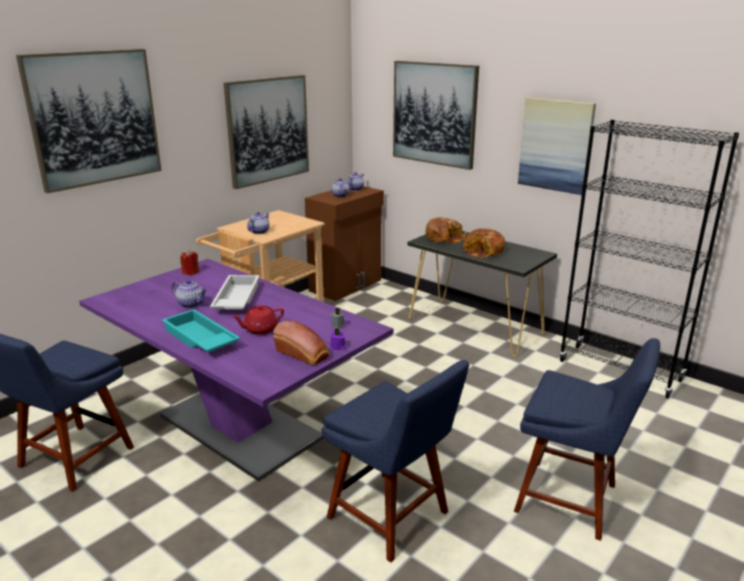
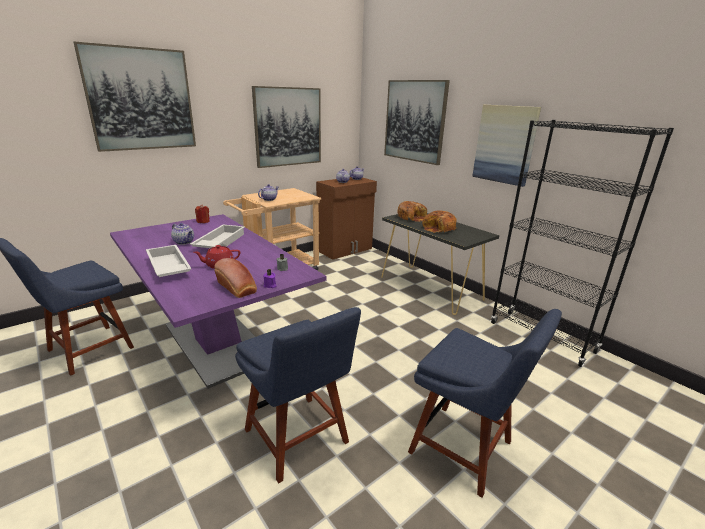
camera: 10 degrees right, 0 degrees up
turquoise tray [162,309,240,352] -> white tray [146,245,192,277]

